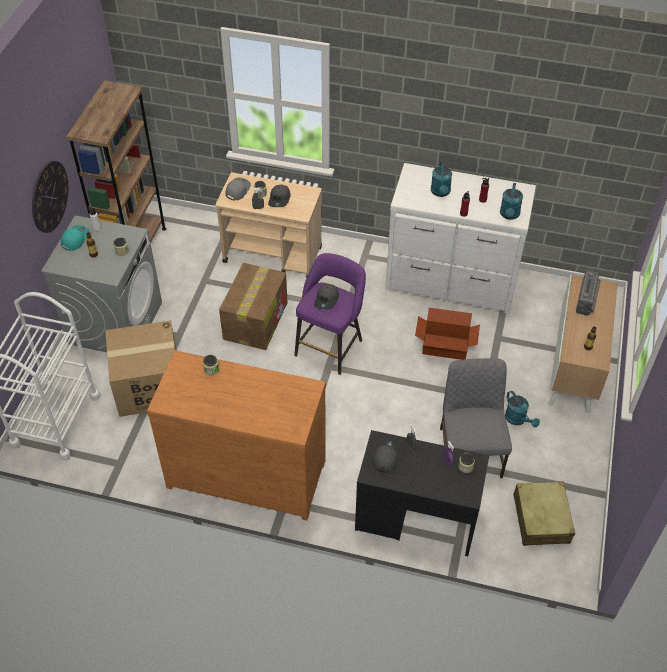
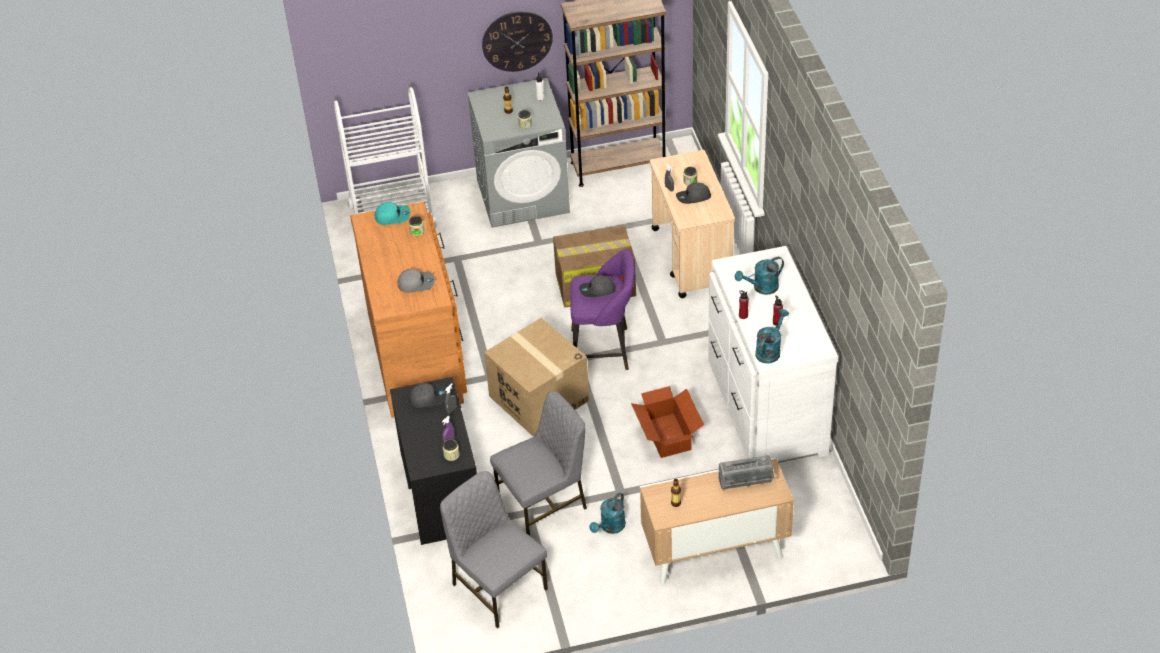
camera: 65 degrees right, 5 degrees down
turquoise cap [61,225,90,251] -> turquoise cap moved to [375,202,410,225]
cardboard box [105,320,177,417] -> cardboard box moved to [484,318,589,436]
grey cap [225,177,251,200] -> grey cap moved to [397,269,435,293]
turquoise watering can [500,183,523,220] -> turquoise watering can turned 135 degrees clockwise [755,309,789,364]
beige suitcase [513,482,575,546] -> grey chair [440,471,548,629]

